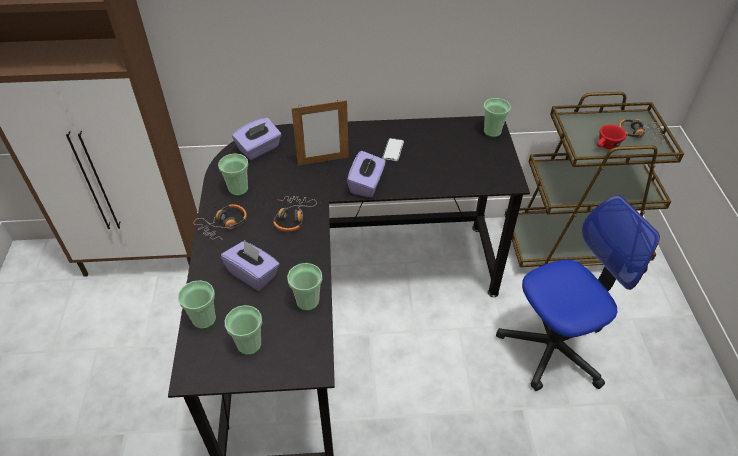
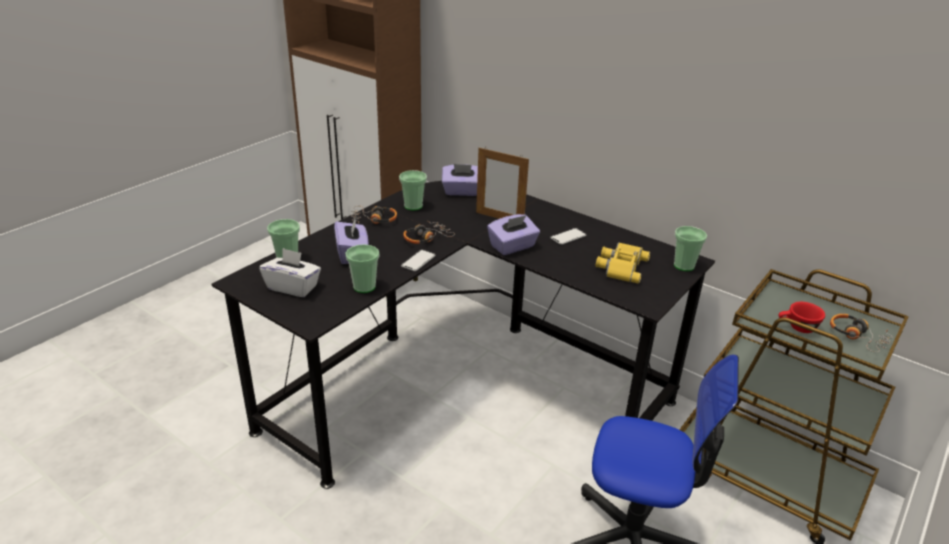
camera: 40 degrees right, 15 degrees down
cup [225,305,262,355] -> white tissue box [259,248,321,297]
none -> phone [401,250,436,271]
none -> yellow binoculars [596,242,650,284]

